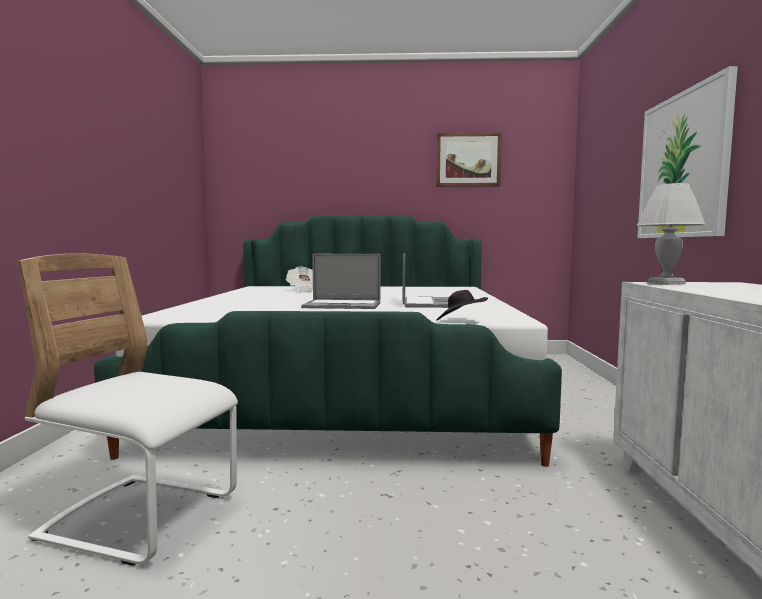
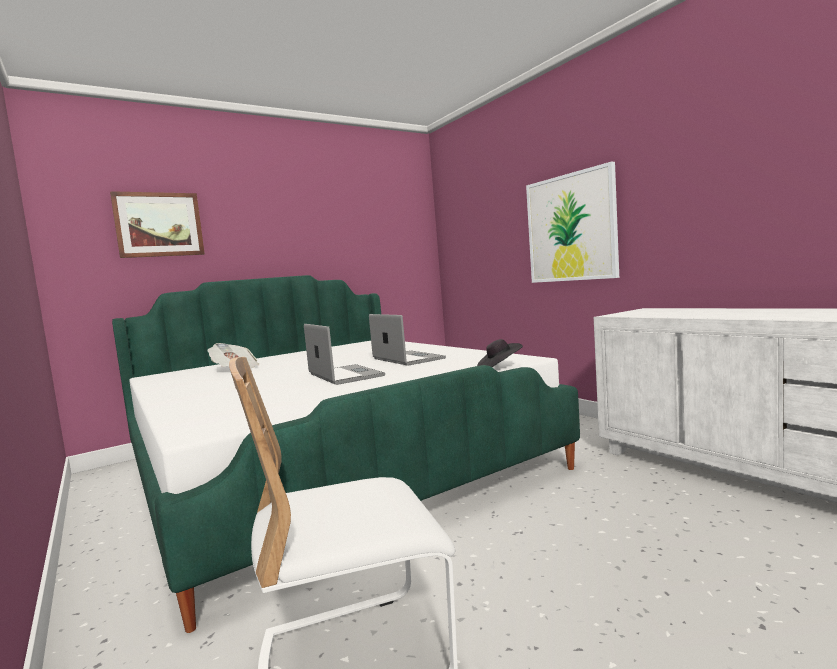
camera: 35 degrees left, 0 degrees up
laptop [301,254,381,309] -> laptop turned 90 degrees counterclockwise [304,324,385,385]
picture [436,132,502,187] -> picture moved to [110,191,205,258]
white table lamp [636,183,706,285] -> none

